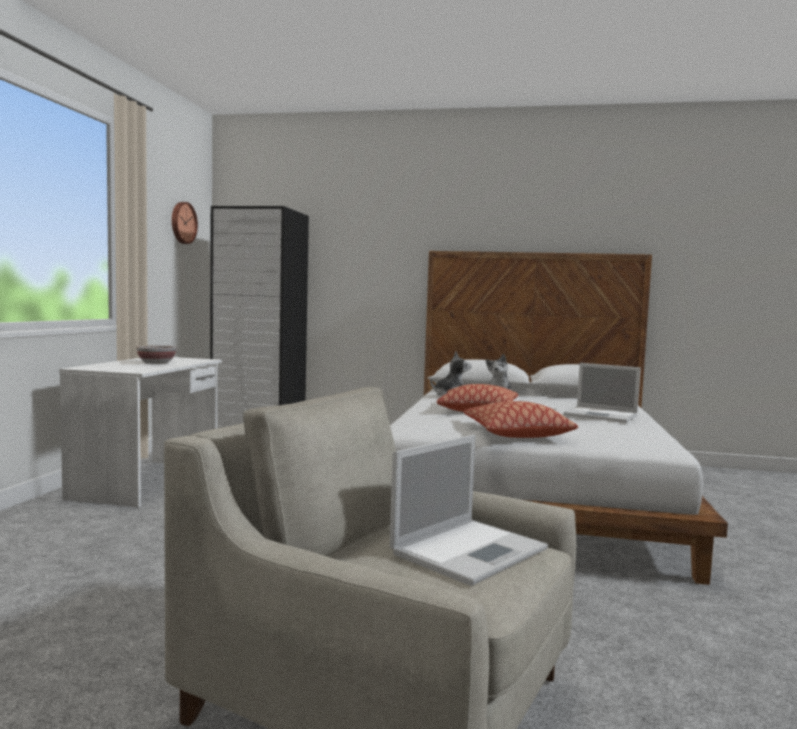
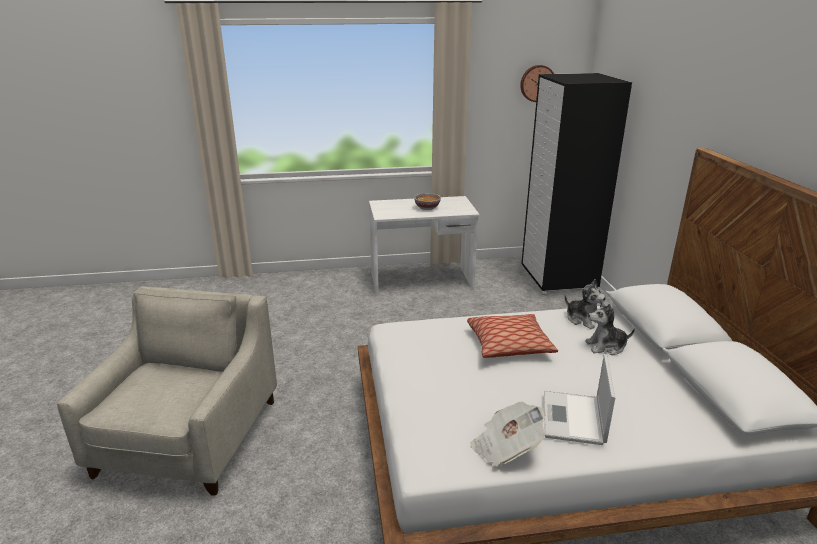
camera: 70 degrees right, 20 degrees up
laptop [390,435,548,586] -> none
pillow [464,401,578,438] -> none
none -> newspaper [470,402,545,467]

